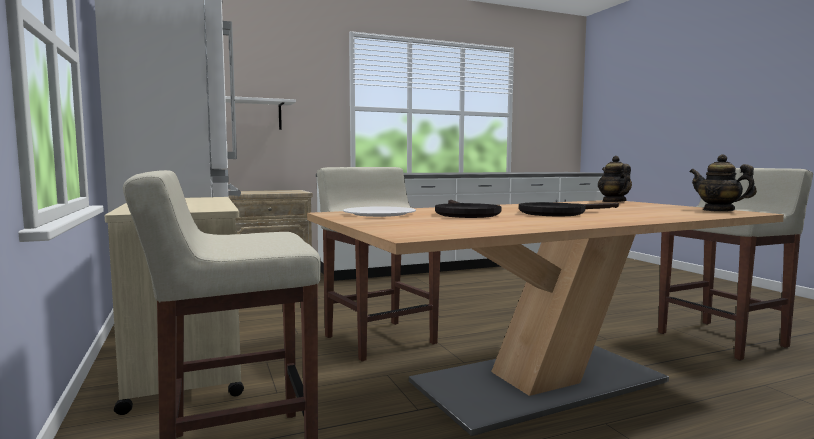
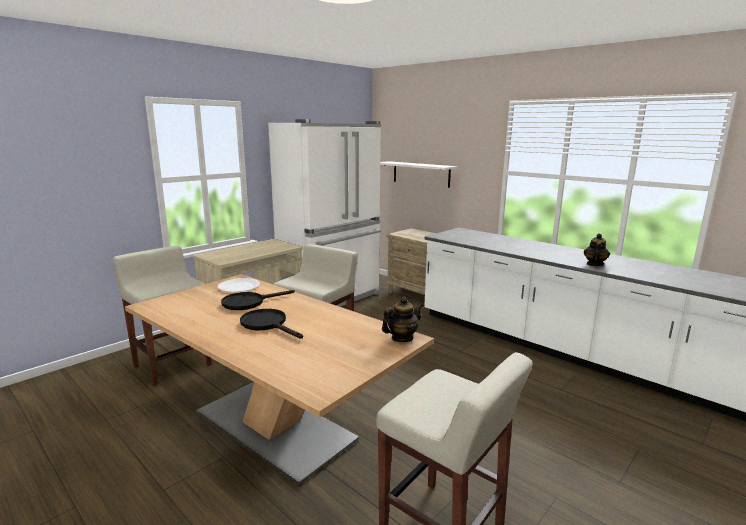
camera: 65 degrees right, 10 degrees up
teapot [690,154,757,212] -> teapot moved to [584,234,610,266]

